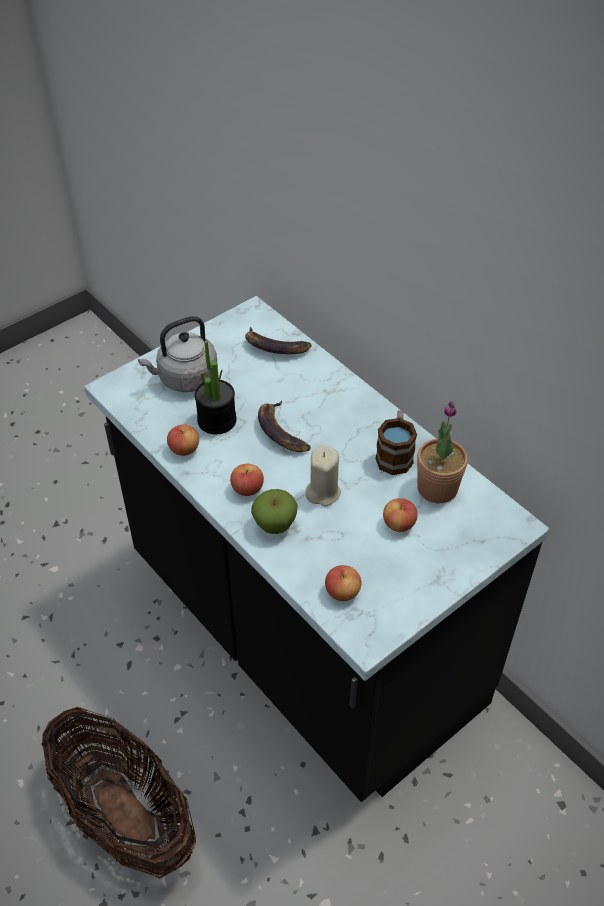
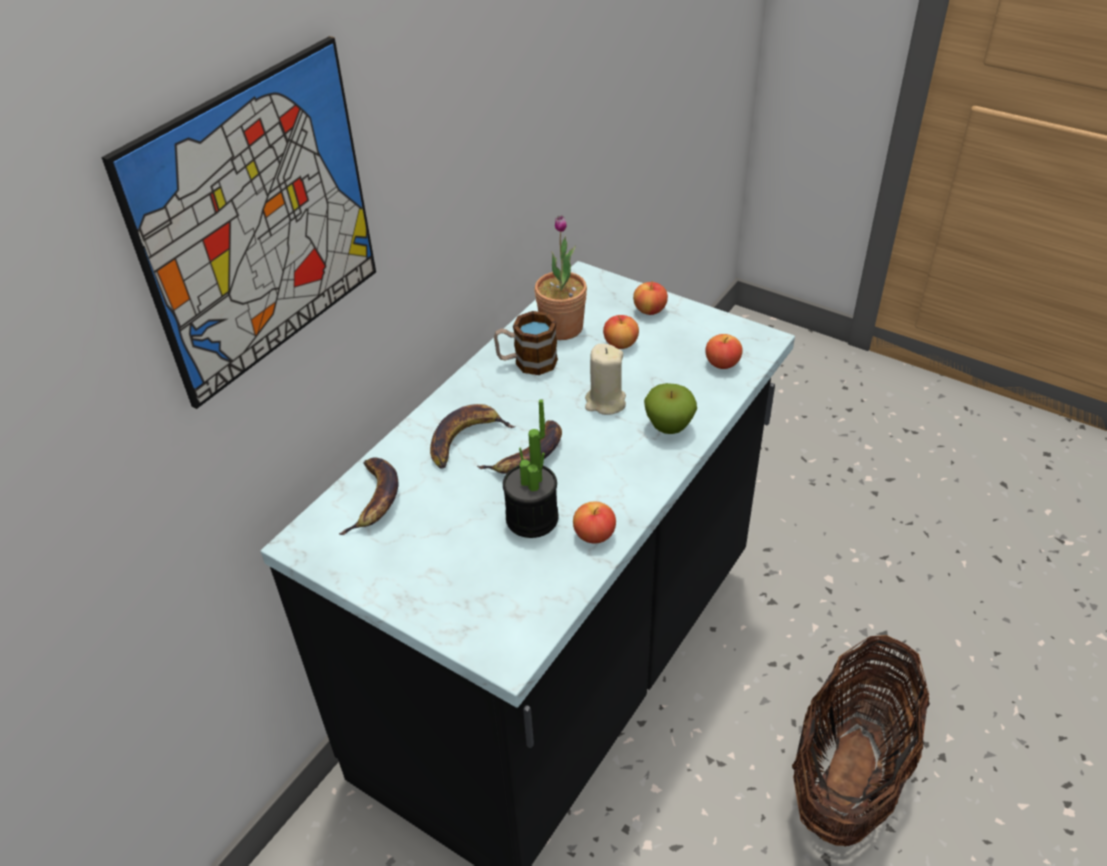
camera: 105 degrees left, 5 degrees down
grey kettle [138,316,218,392] -> none
apple [230,464,264,496] -> apple moved to [633,281,668,315]
none -> picture [101,36,376,409]
none -> banana [430,404,516,469]

